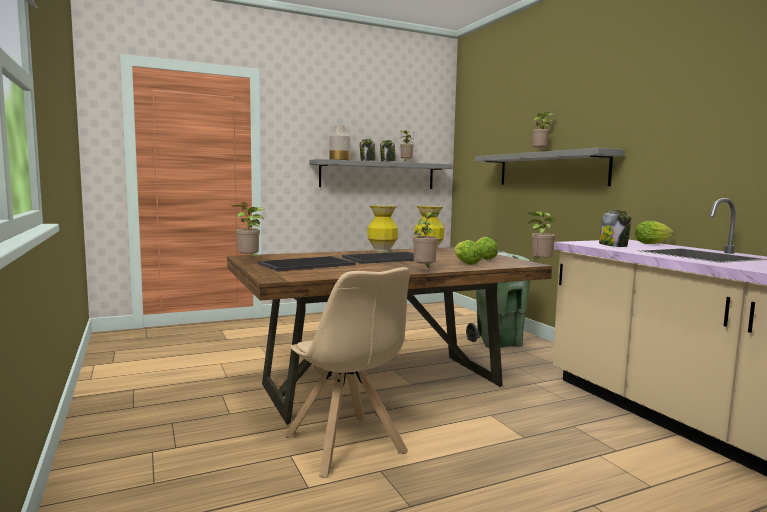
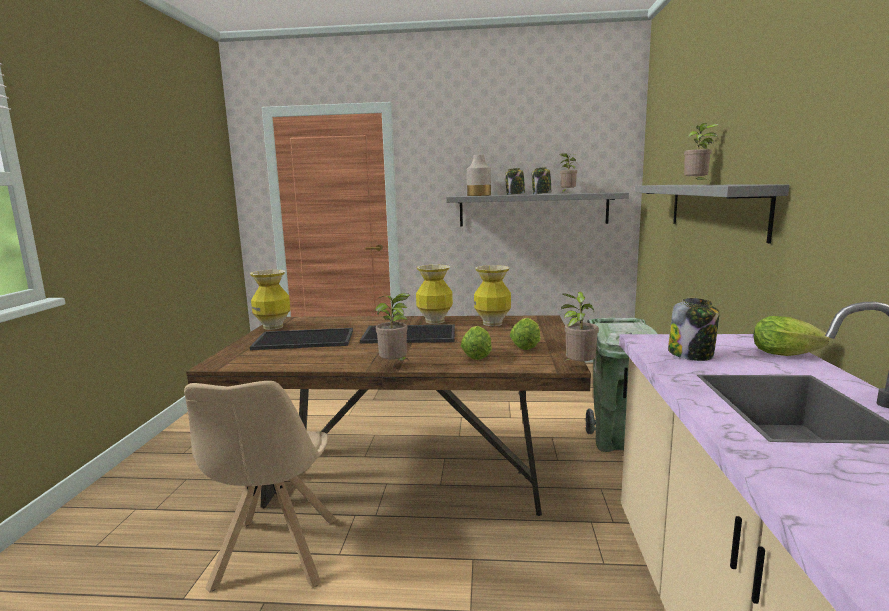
camera: 30 degrees right, 5 degrees up
potted plant [236,207,265,258] -> vase [250,270,290,330]

